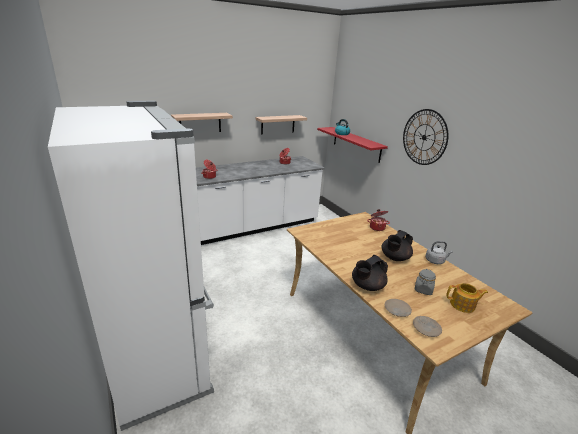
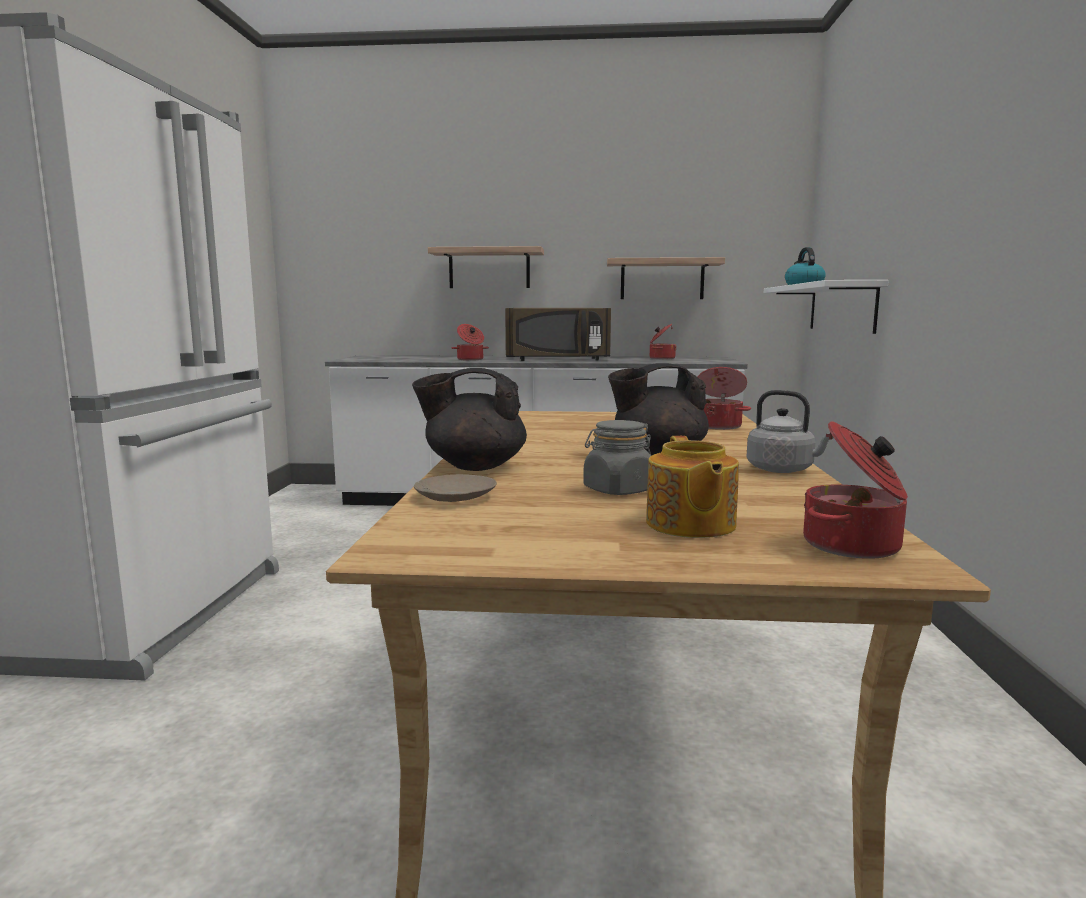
camera: 35 degrees right, 15 degrees down
red shelf [317,127,388,163] -> white shelf [764,280,889,334]
wall clock [403,109,449,165] -> none
beige plate [413,316,442,337] -> none
teapot [446,283,488,313] -> teapot turned 45 degrees clockwise [646,436,739,538]
none -> brown microwave [505,308,611,361]
none -> cooking pot [803,421,908,559]

